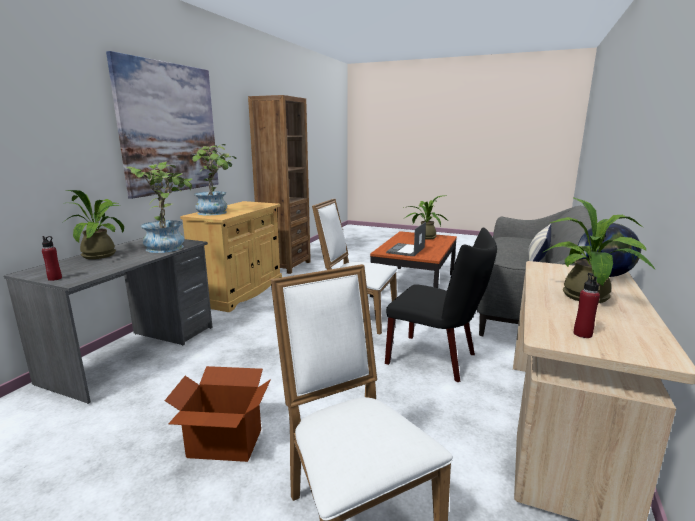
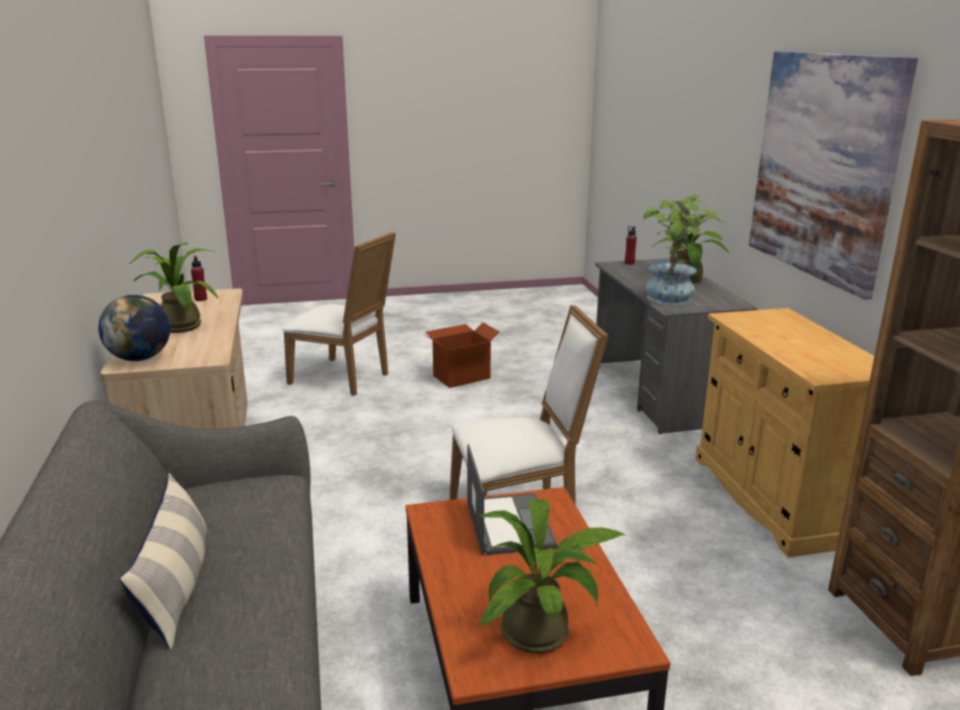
camera: 145 degrees right, 5 degrees up
potted plant [192,144,236,216] -> none
black chair [385,228,497,382] -> none

